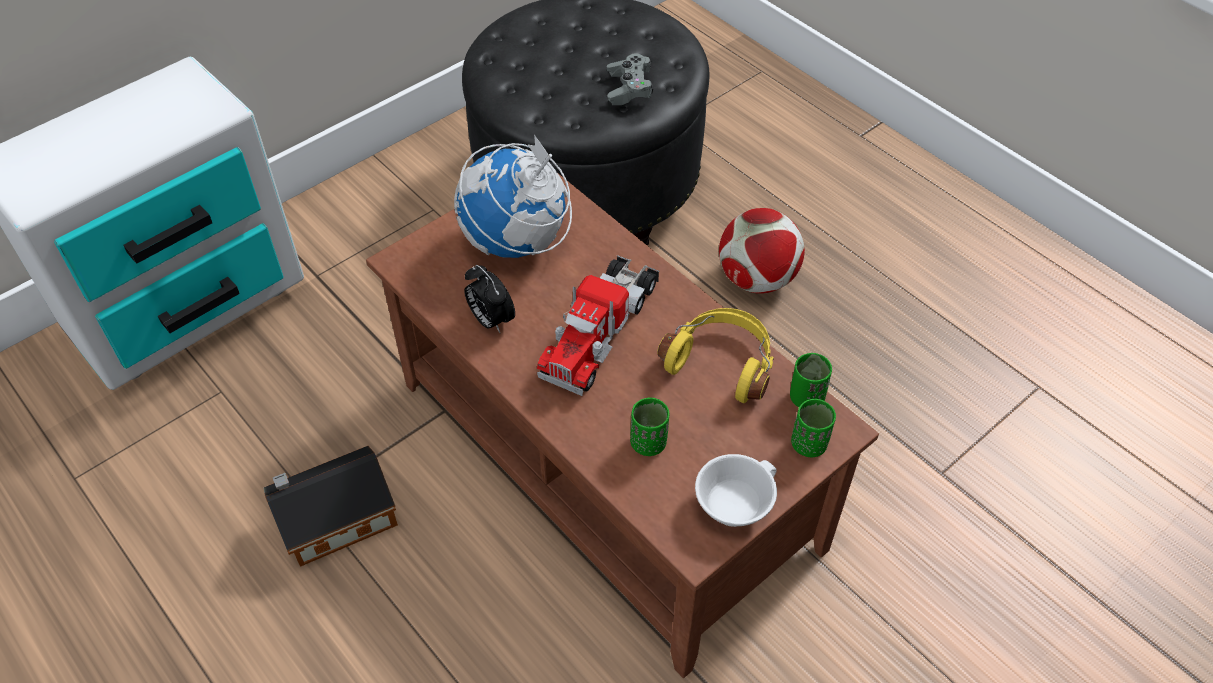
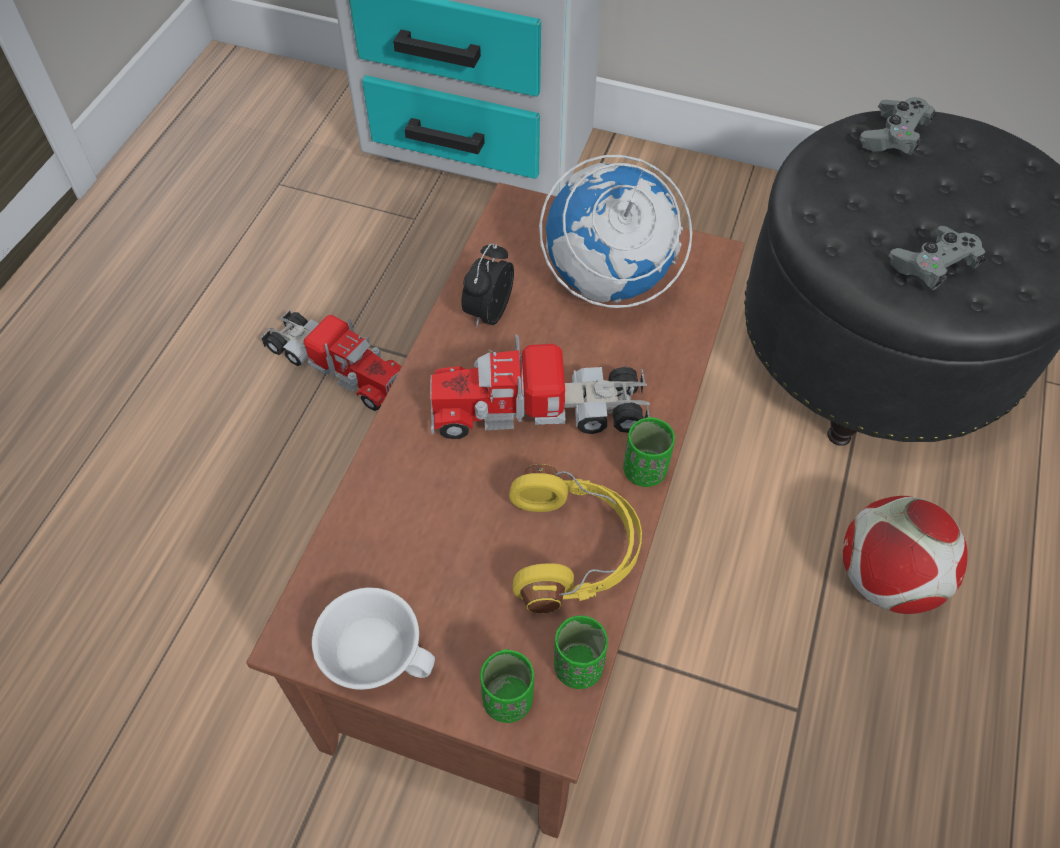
camera: 60 degrees right, 5 degrees up
toy house [263,446,398,567] -> toy truck [261,310,402,411]
green cup [630,398,670,456] -> green cup moved to [623,417,675,487]
none -> grey game controller [860,97,936,155]

